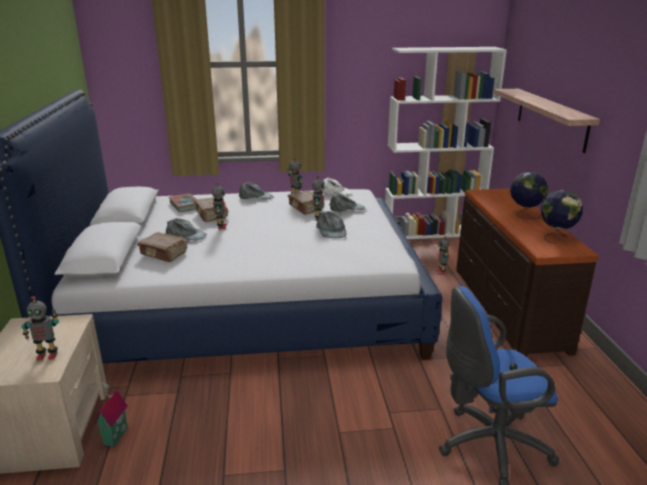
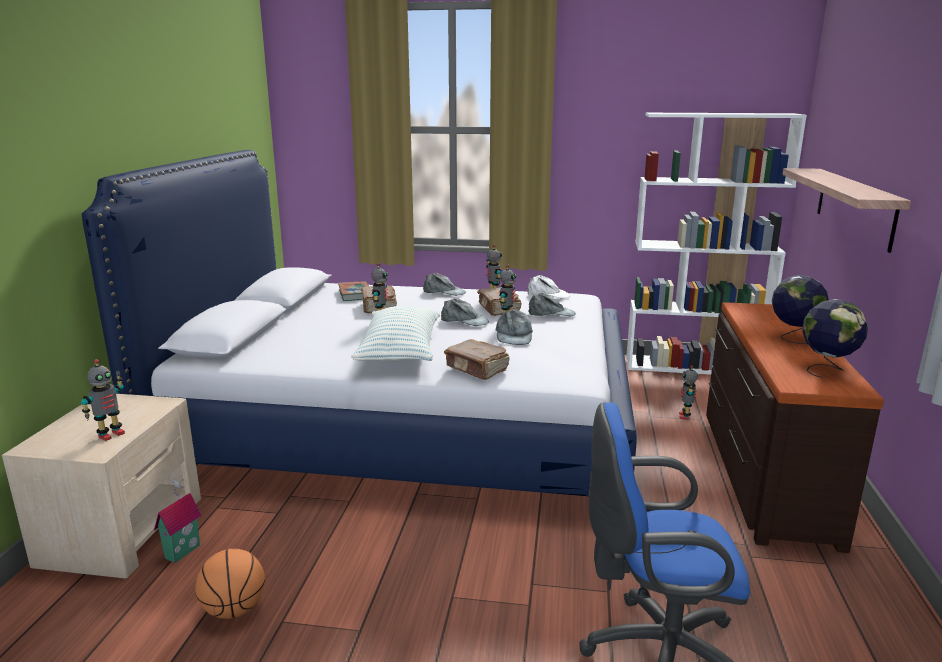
camera: 15 degrees right, 5 degrees down
toy robot [22,296,59,361] -> toy robot turned 60 degrees counterclockwise [81,359,125,441]
brown book [137,232,187,262] -> brown book moved to [444,339,509,380]
grey cap [166,218,207,241] -> grey cap moved to [441,298,489,326]
none -> basketball [195,549,265,619]
none -> pillow [351,306,440,361]

